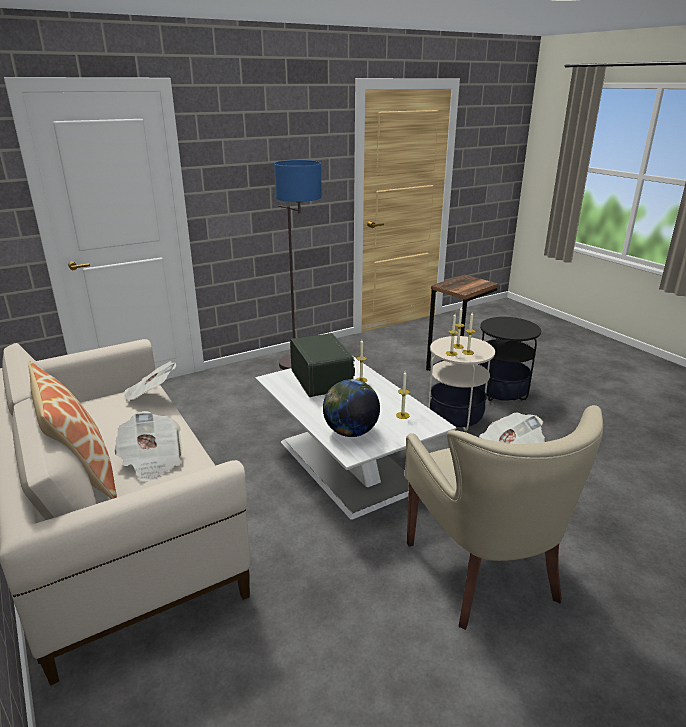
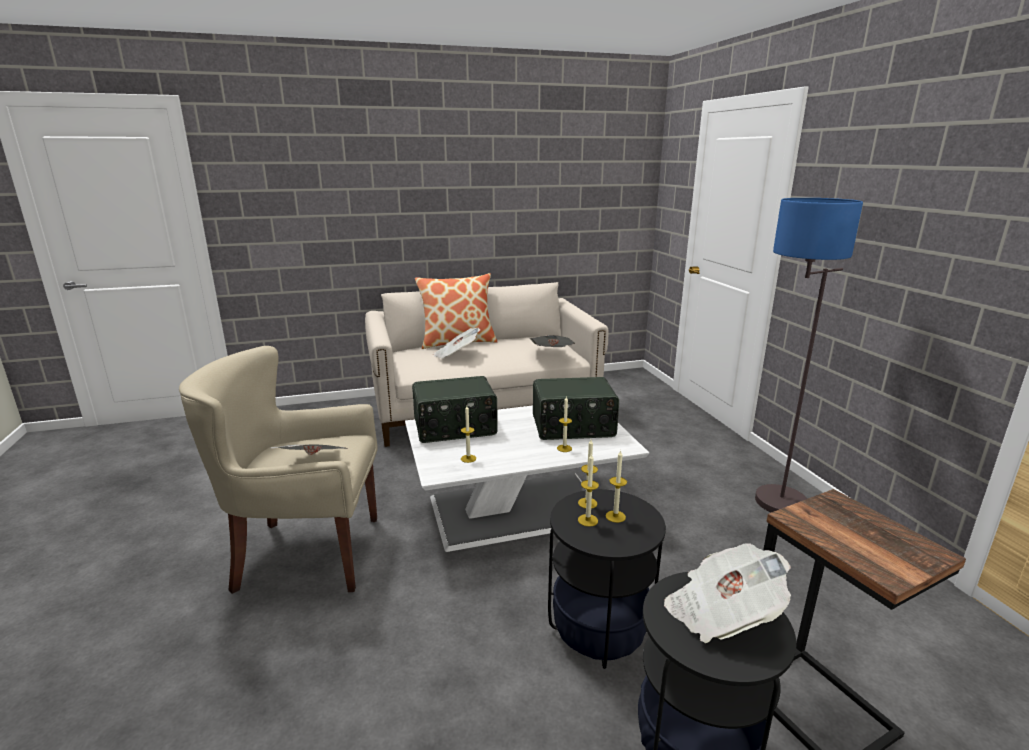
camera: 105 degrees right, 5 degrees down
globe [323,379,380,437] -> radio [412,376,498,443]
beige side table [428,336,495,431] -> black side table [548,489,666,669]
none -> newspaper [664,544,791,643]

